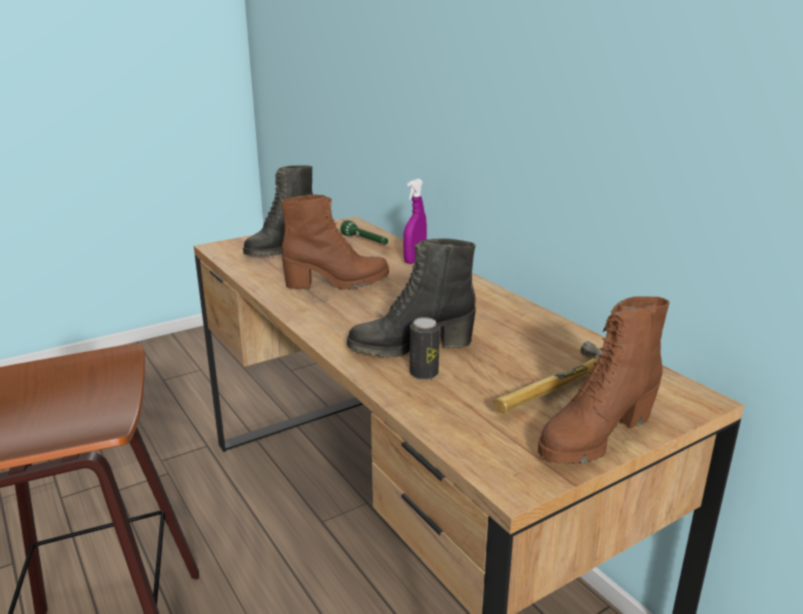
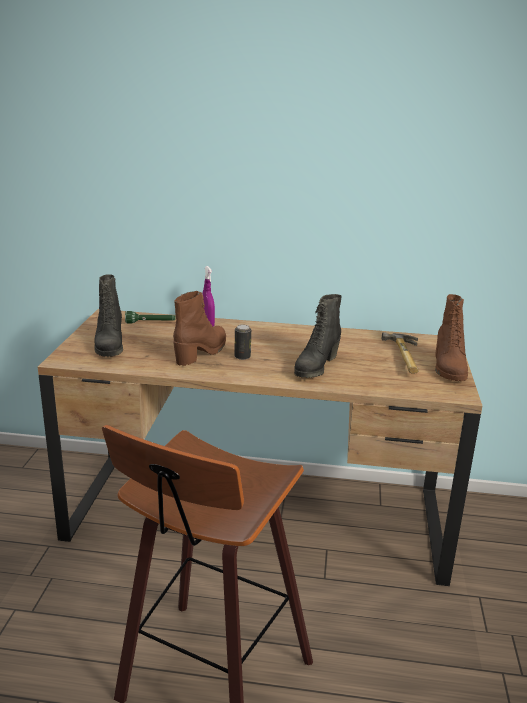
camera: 50 degrees left, 0 degrees up
can [410,317,440,380] -> can moved to [234,324,251,360]

